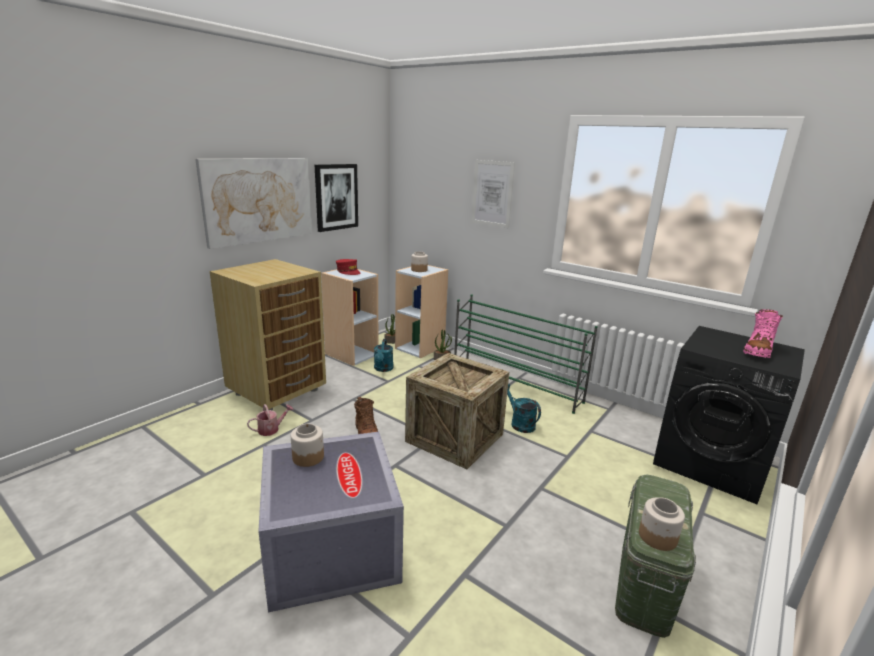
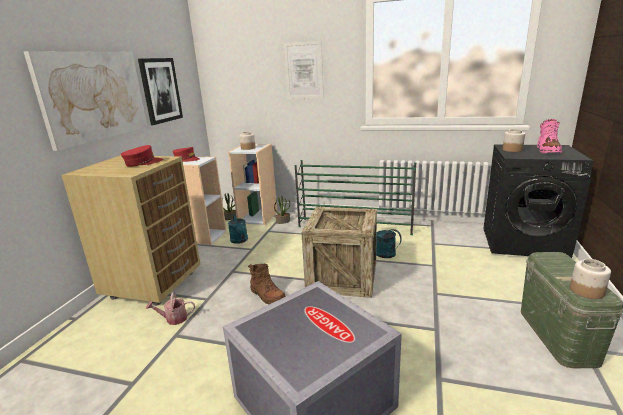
camera: 20 degrees left, 0 degrees up
watering can [247,404,293,436] -> watering can turned 135 degrees counterclockwise [146,293,195,325]
jar [291,424,324,467] -> jar moved to [503,129,525,152]
none -> red cap [121,145,163,167]

